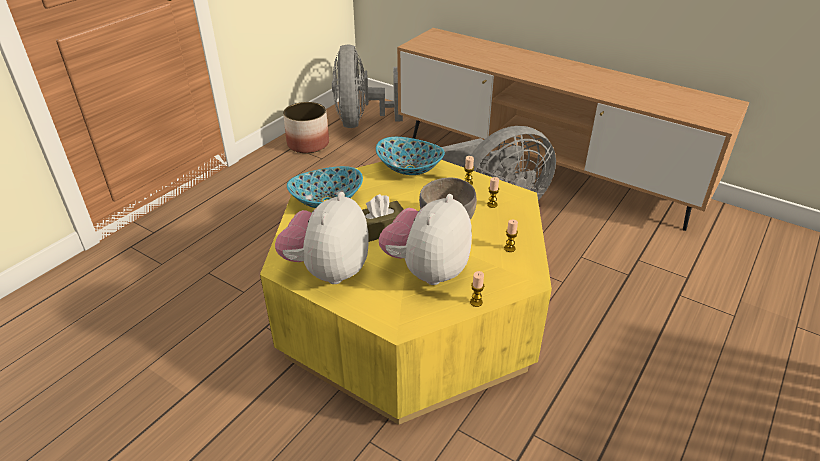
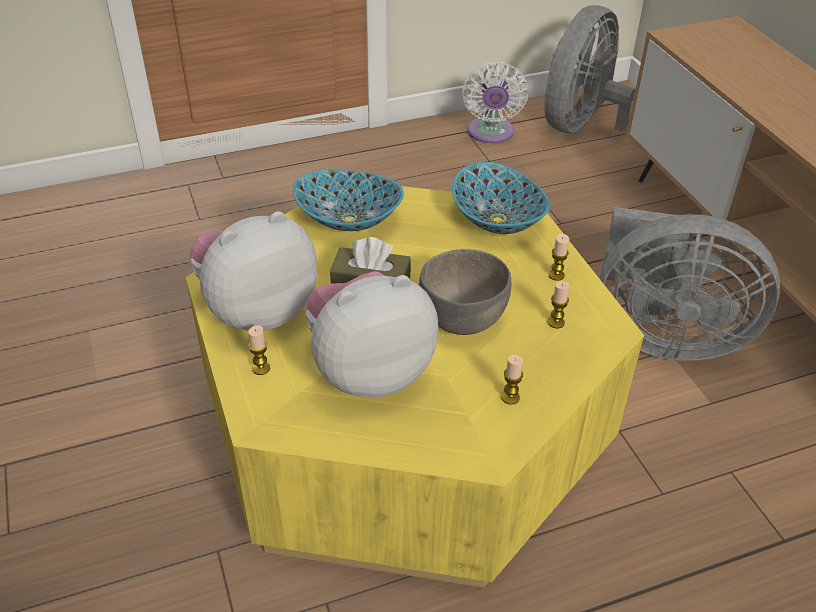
camera: 35 degrees right, 5 degrees up
planter [283,102,329,153] -> white fan [462,62,528,144]
candle [470,271,484,307] -> candle moved to [248,325,270,375]

